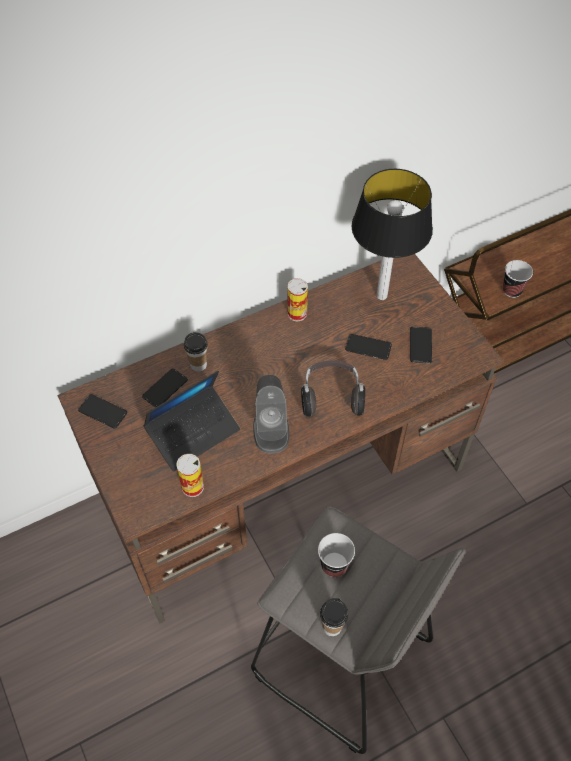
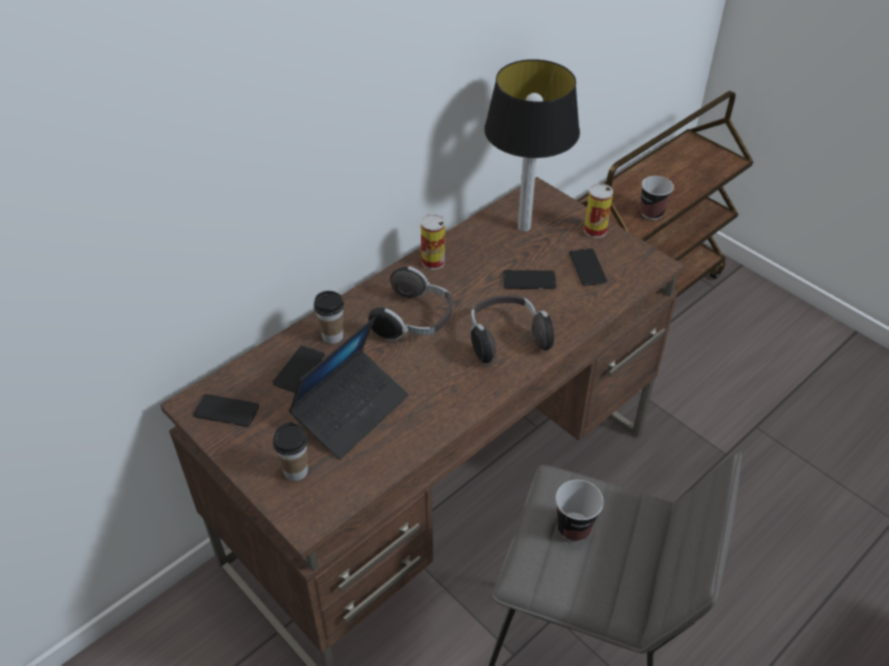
camera: 15 degrees left, 10 degrees down
can [176,454,204,497] -> can moved to [584,183,613,238]
grey speaker [253,375,289,454] -> none
cup [320,598,348,636] -> cup moved to [273,422,308,481]
none -> headphones [368,266,452,341]

